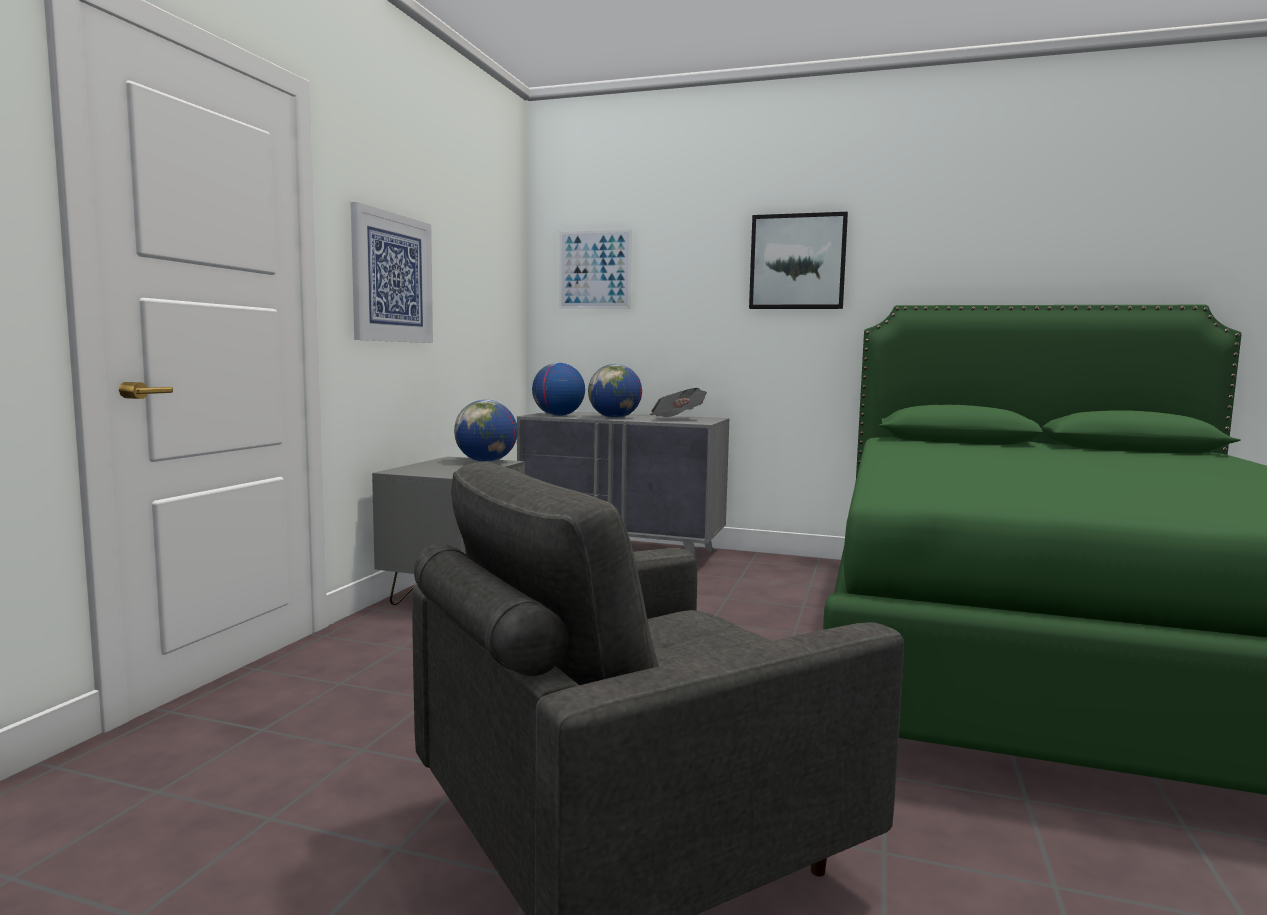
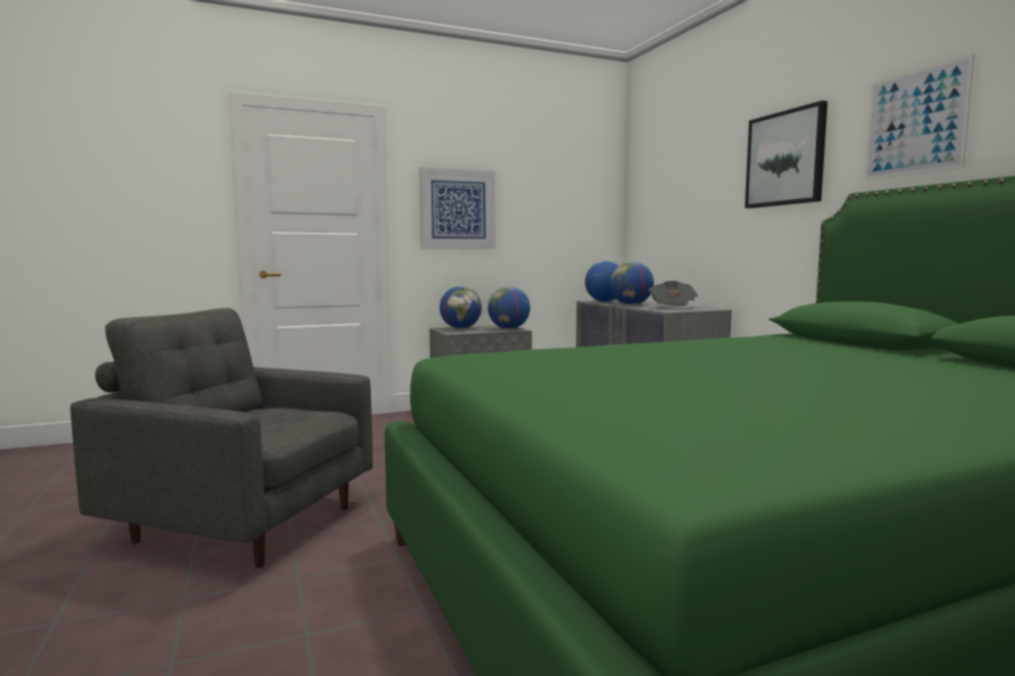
camera: 50 degrees right, 0 degrees up
picture [559,229,632,309] -> picture moved to [865,54,974,180]
none -> globe [440,286,482,329]

